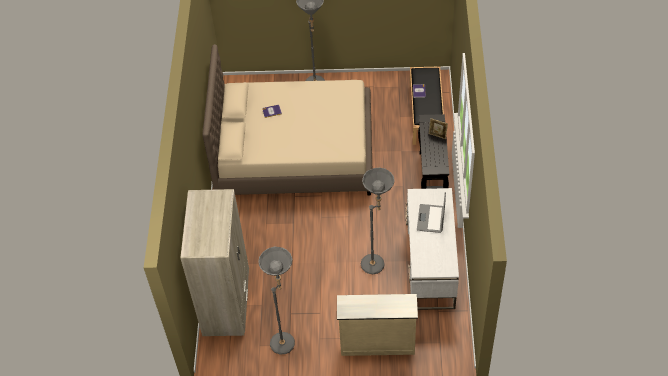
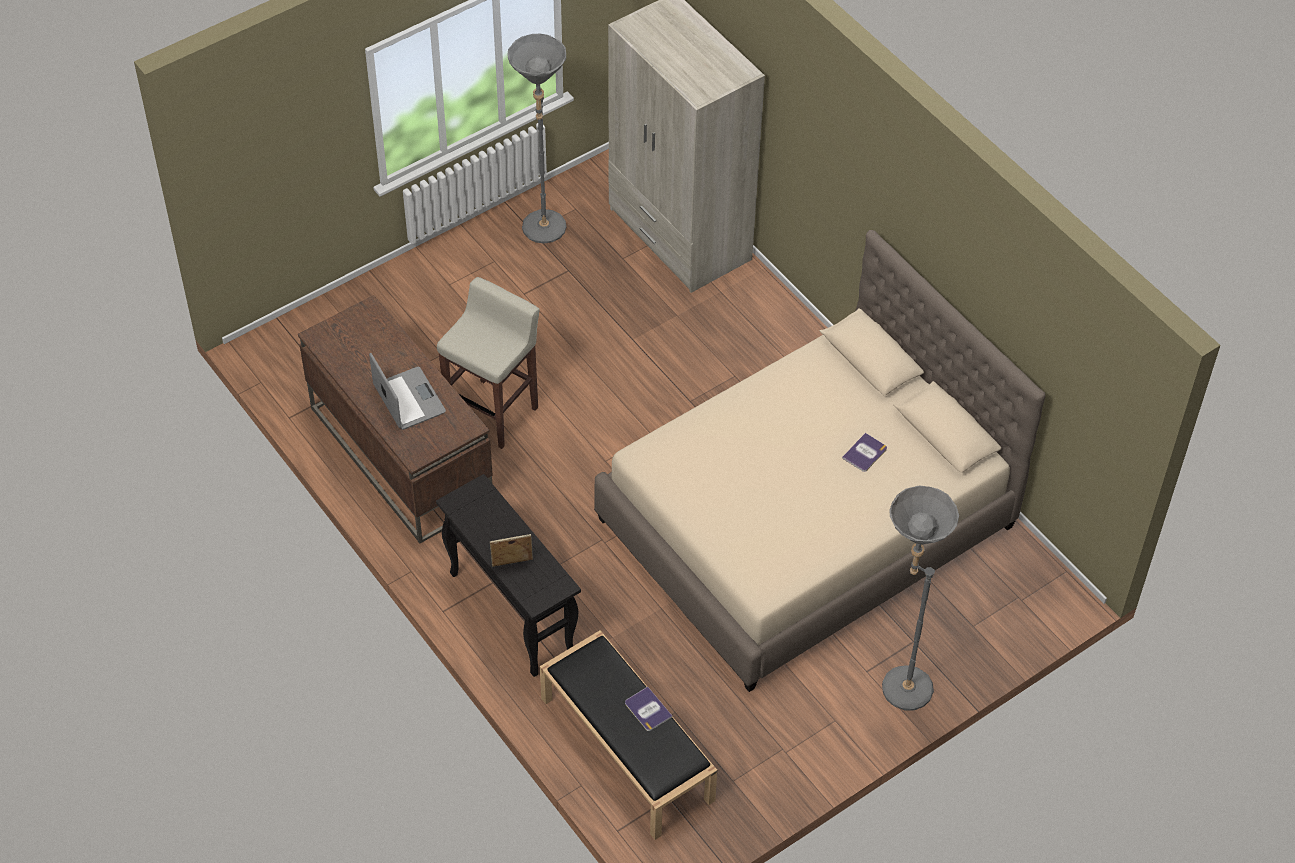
camera: 140 degrees right, 0 degrees up
beige dresser [337,294,418,356] -> none
grey floor lamp [361,168,395,274] -> beige stool [437,277,540,449]
white desk [405,188,459,310] -> brown desk [298,295,493,544]

